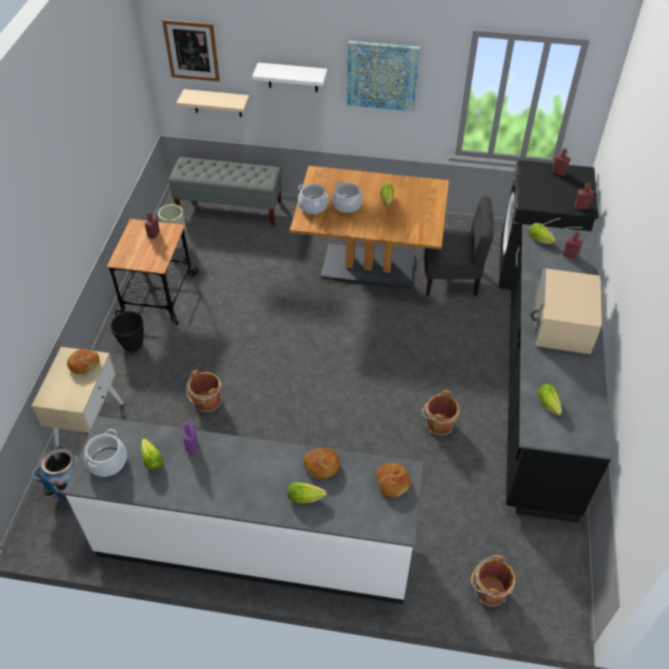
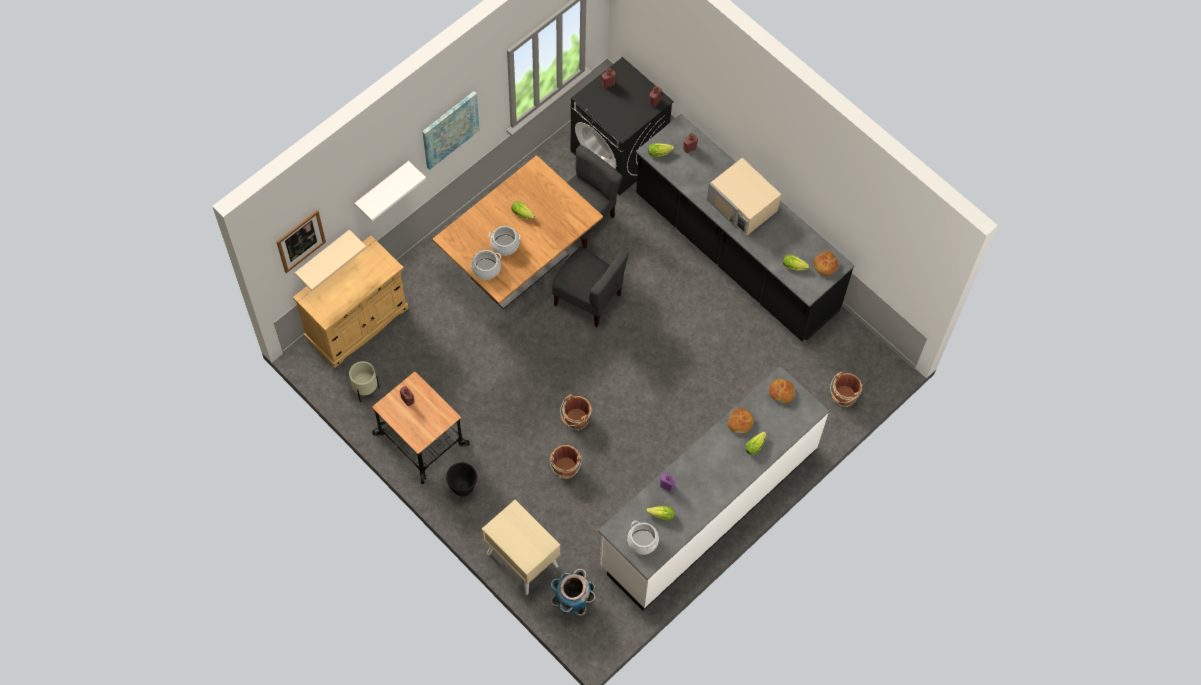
camera: 55 degrees left, 15 degrees up
bread [67,349,99,374] -> bread moved to [814,251,838,276]
grey bench [169,157,282,225] -> beige cabinet [293,236,408,368]
brown bucket [422,390,459,436] -> brown bucket moved to [560,394,592,431]
none -> grey chair [552,247,629,327]

